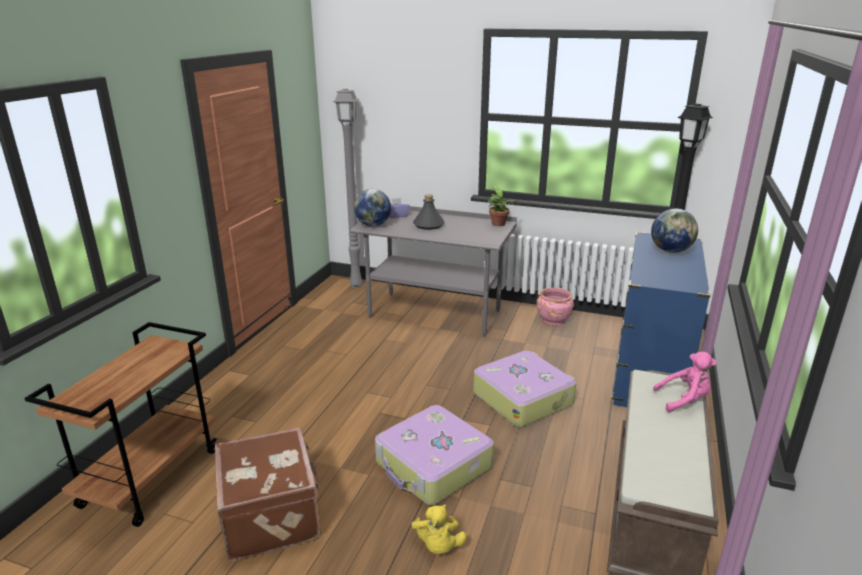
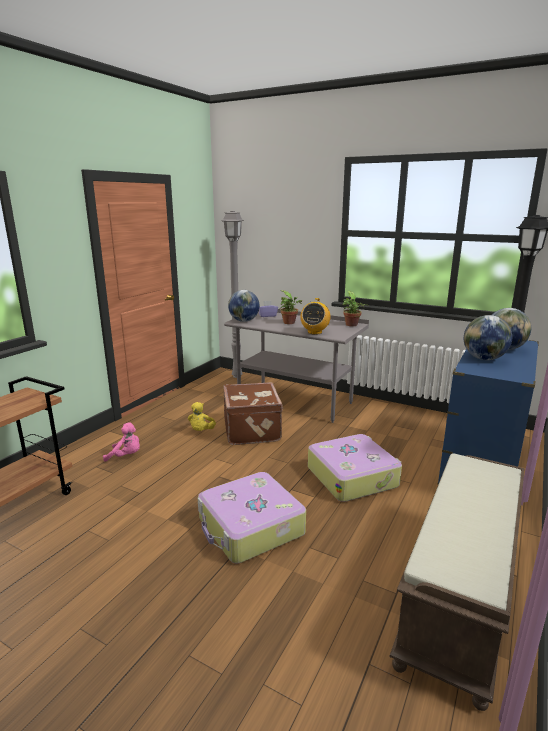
camera: 10 degrees right, 5 degrees down
brown suitcase [215,428,321,561] -> brown suitcase moved to [223,382,284,445]
yellow plush toy [412,504,467,554] -> yellow plush toy moved to [188,402,216,431]
grey bottle [413,194,445,230] -> potted plant [280,290,302,324]
pink planter [537,288,574,326] -> none
pink plush toy [653,352,717,412] -> pink plush toy moved to [103,422,140,462]
none -> radio [300,298,330,335]
none -> globe [464,315,512,360]

